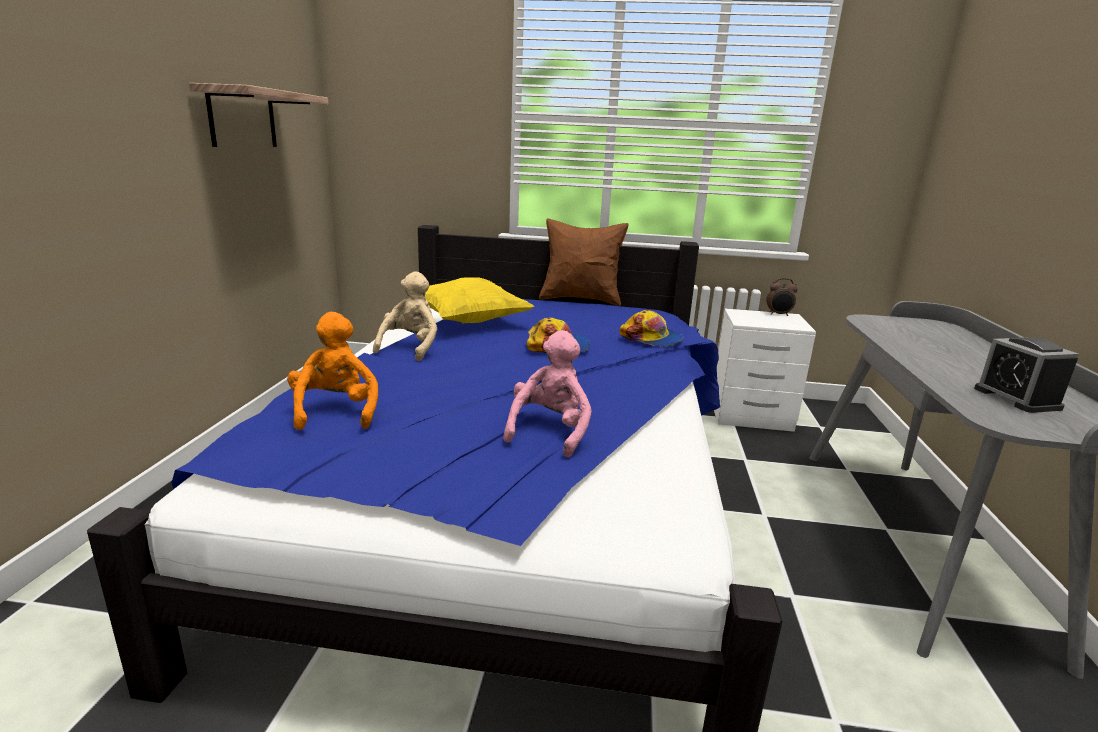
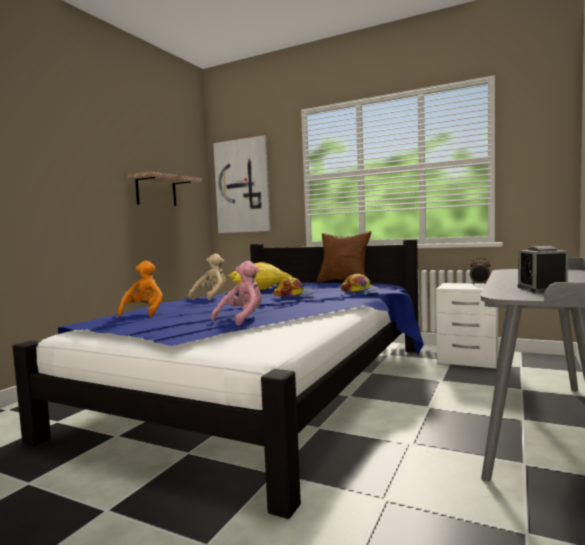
camera: 20 degrees right, 15 degrees down
none -> picture [213,135,270,233]

